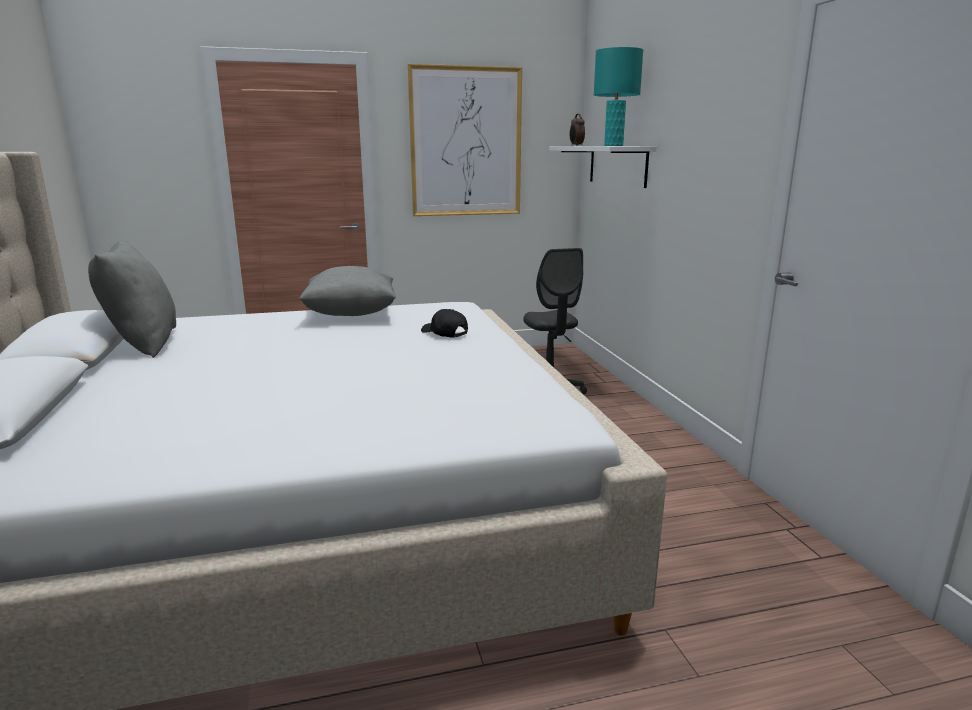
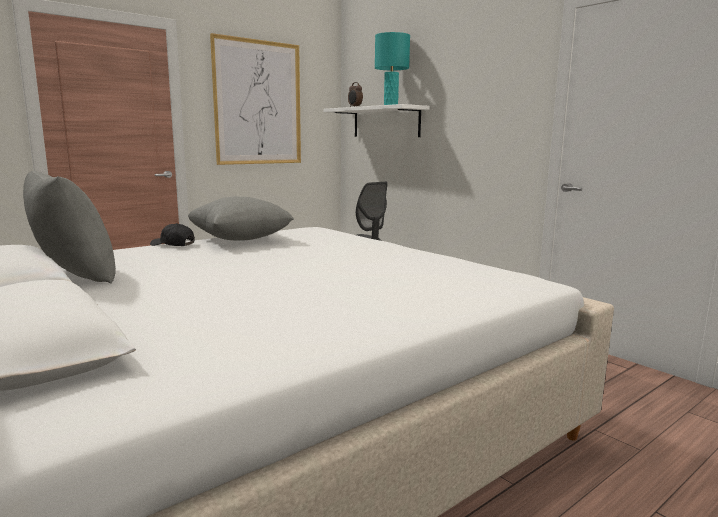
camera: 25 degrees left, 5 degrees down
black cap [421,309,468,338] -> black cap moved to [150,223,195,246]

